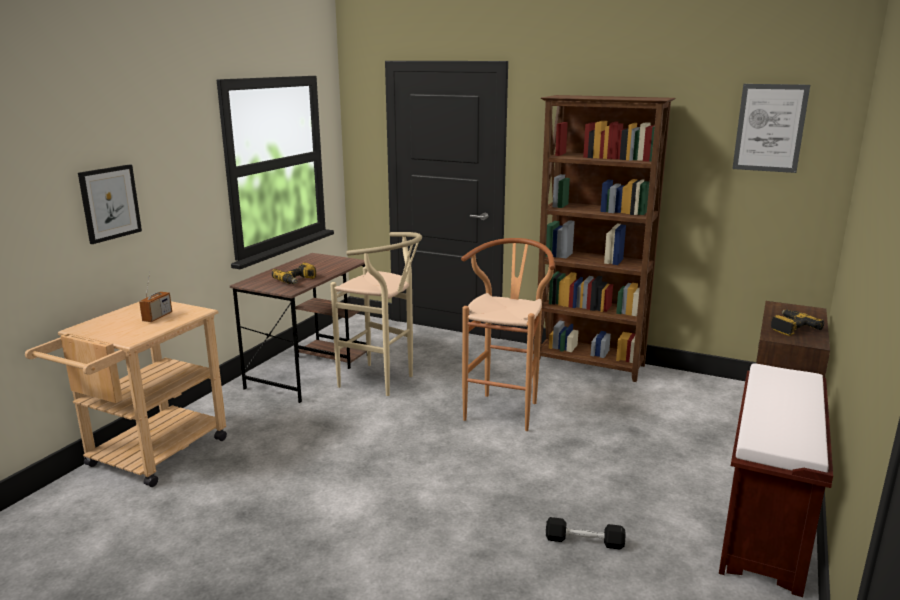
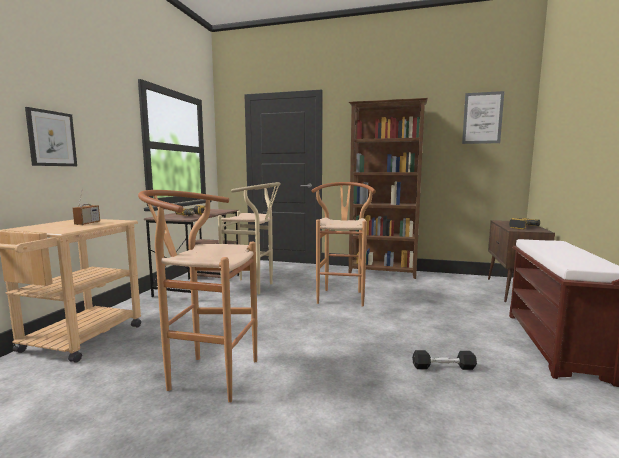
camera: 10 degrees left, 10 degrees down
none -> brown stool [138,190,257,403]

